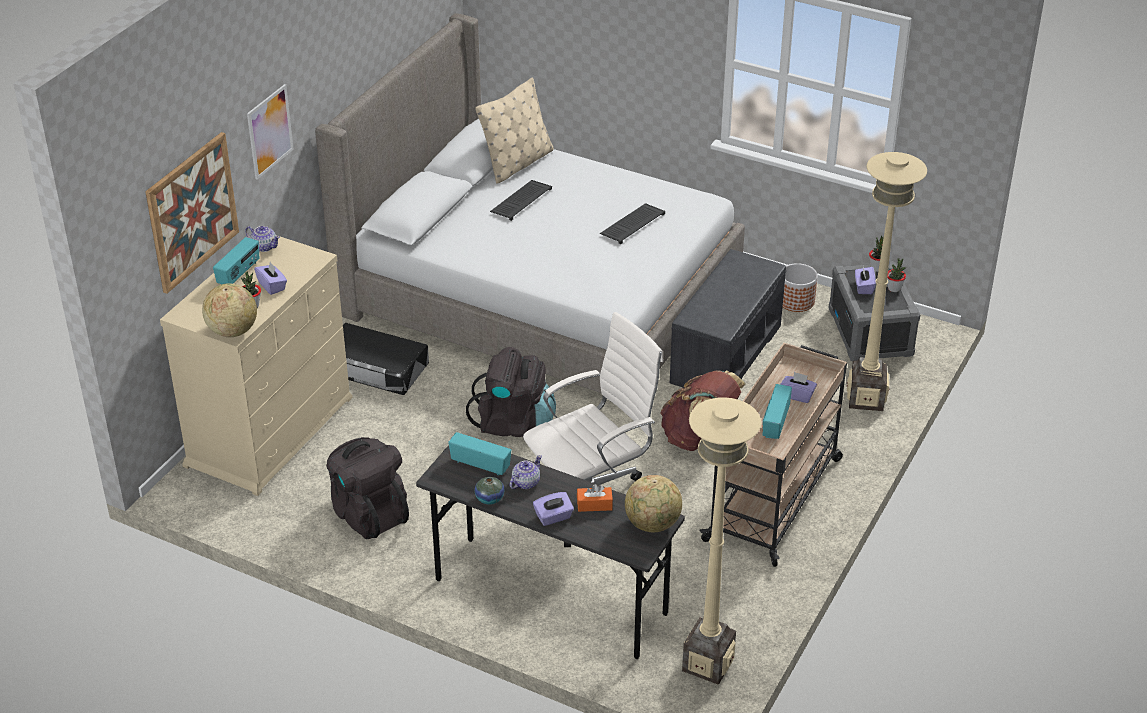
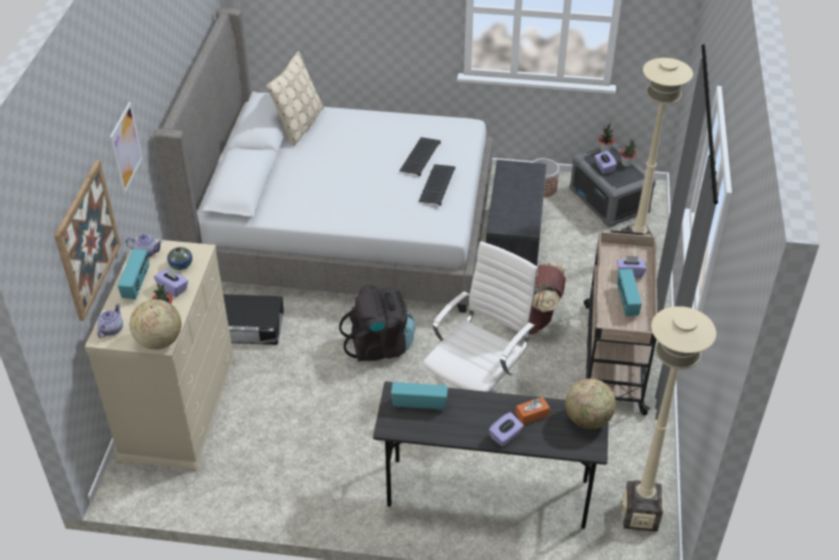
camera: 20 degrees left, 5 degrees up
black backpack [326,437,409,539] -> none
vase [475,477,505,505] -> vase moved to [167,247,192,270]
keyboard [490,180,552,221] -> keyboard moved to [419,164,455,206]
teapot [510,455,542,489] -> teapot moved to [97,303,123,338]

